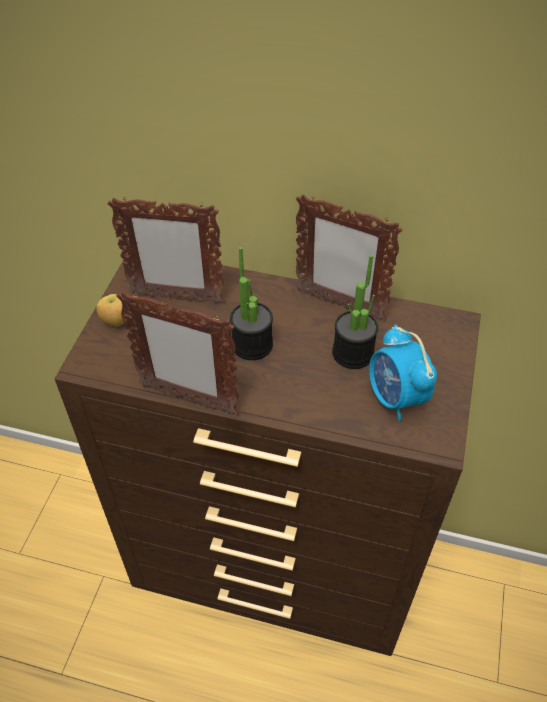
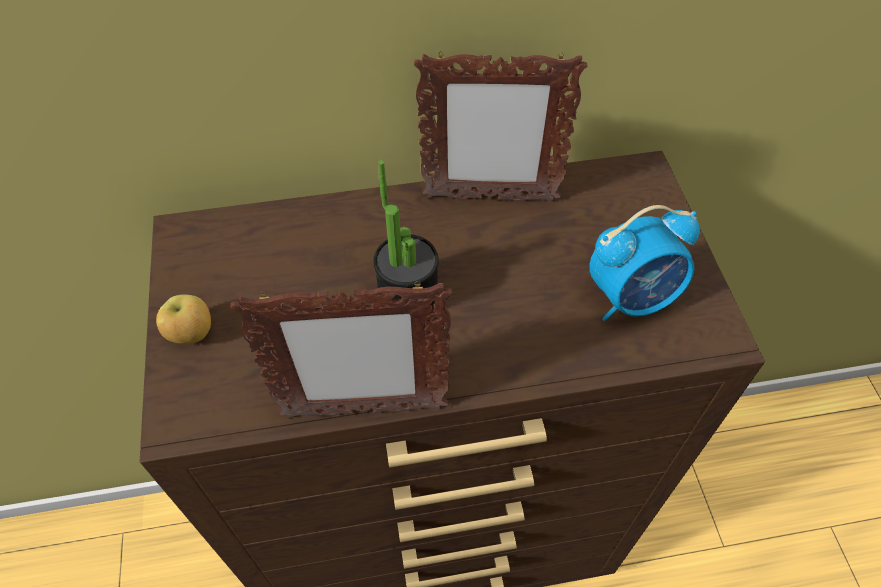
camera: 25 degrees left, 5 degrees up
picture frame [107,198,225,304] -> none
potted plant [332,255,378,369] -> none
alarm clock [369,325,437,421] -> alarm clock turned 60 degrees counterclockwise [589,205,700,321]

